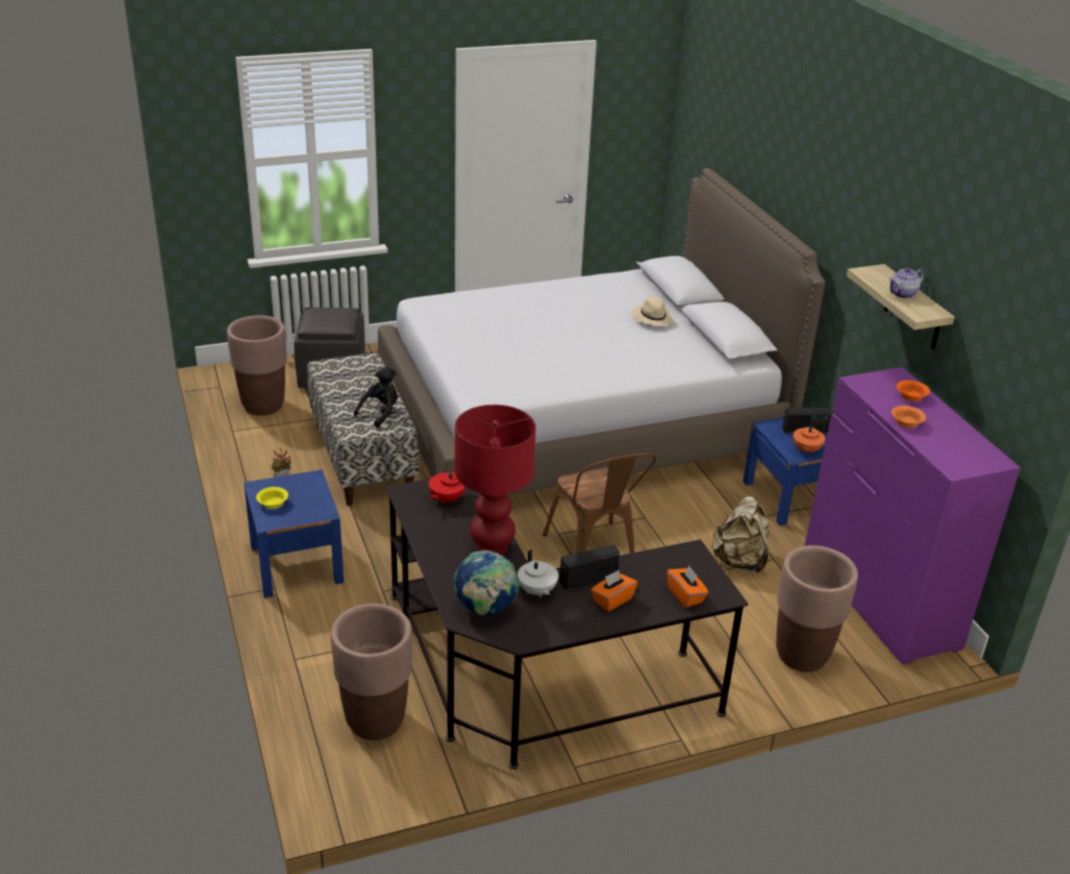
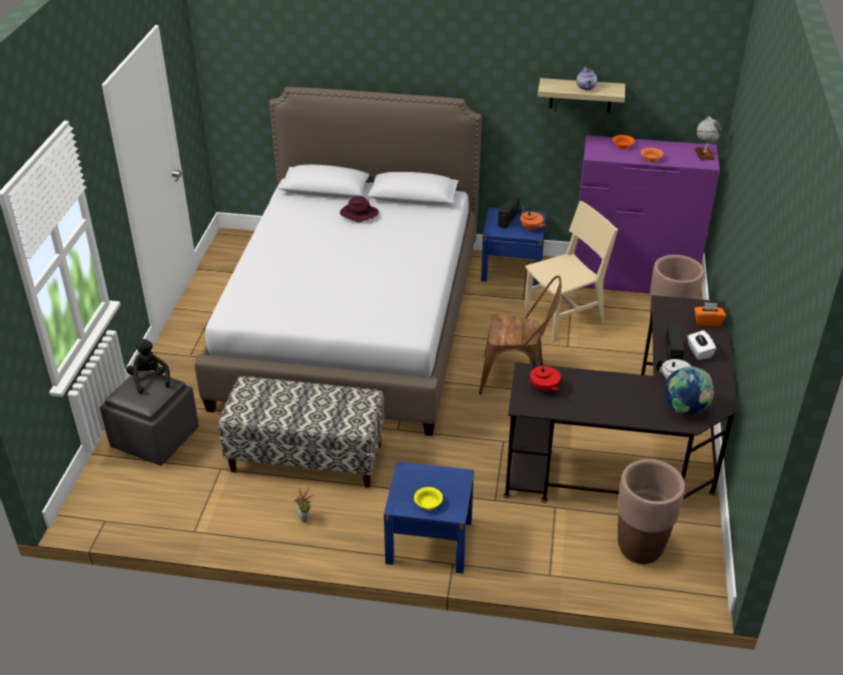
camera: 60 degrees left, 5 degrees up
brown planter [227,315,287,416] -> none
black plush toy [354,367,398,428] -> black plush toy moved to [126,339,170,394]
red table lamp [455,405,536,555] -> none
orange tissue box [591,570,638,612] -> white tissue box [687,330,716,360]
beige hat [632,297,674,326] -> purple hat [340,196,379,222]
beige backpack [711,496,769,573] -> beige chair [524,201,618,341]
none -> globe [695,116,722,160]

